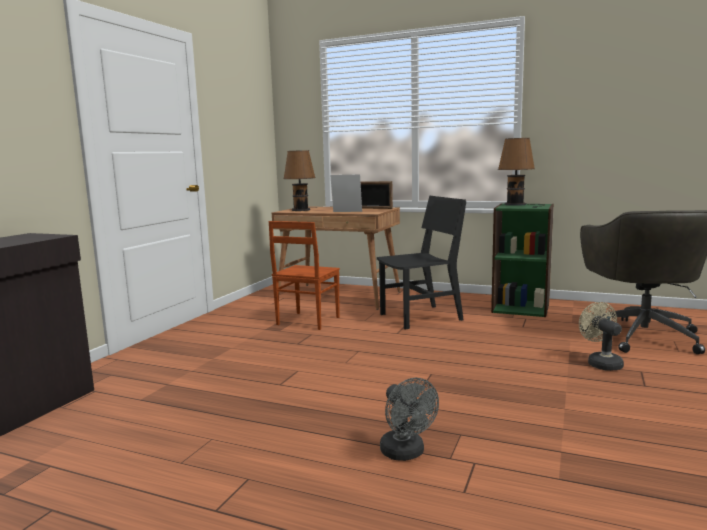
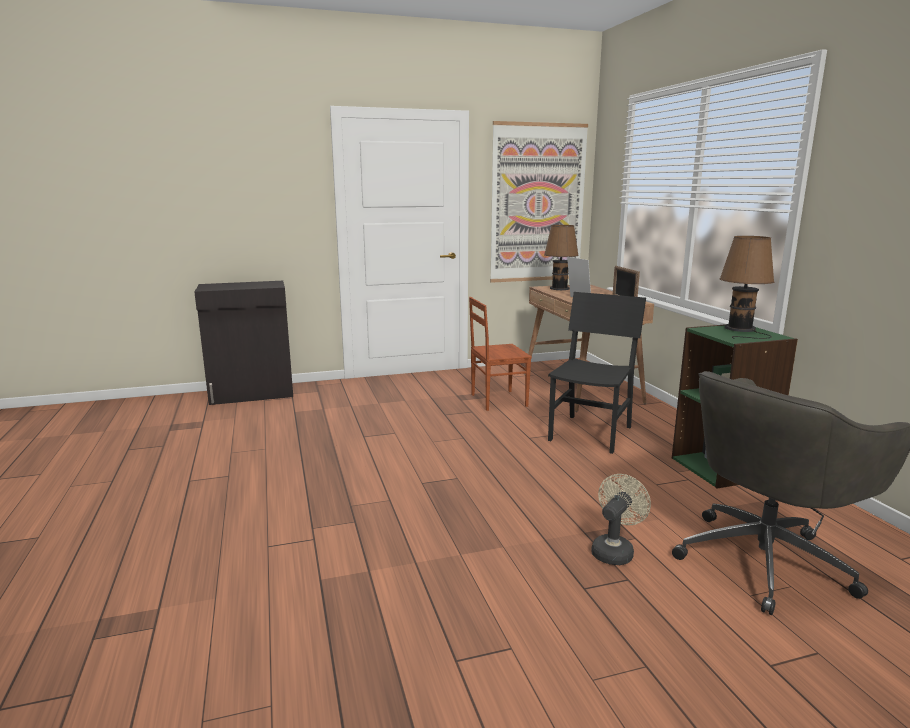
camera: 50 degrees right, 5 degrees up
black chair [377,196,466,330] -> black chair turned 90 degrees counterclockwise [548,292,646,454]
grey fan [380,378,439,461] -> none
none -> picture [490,121,588,283]

